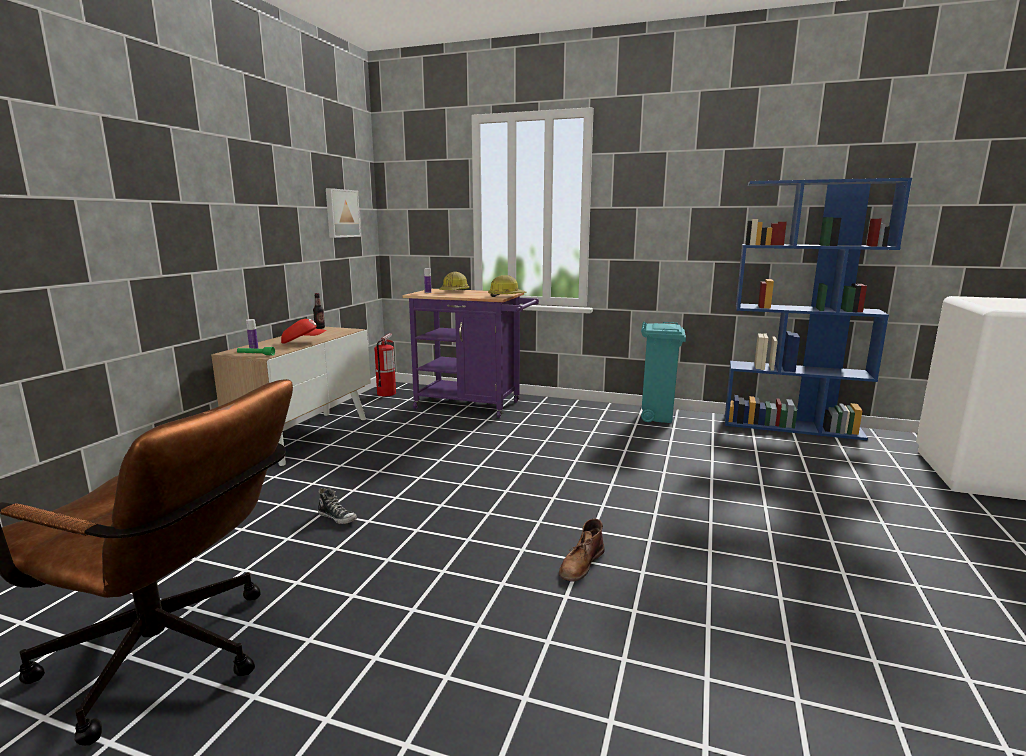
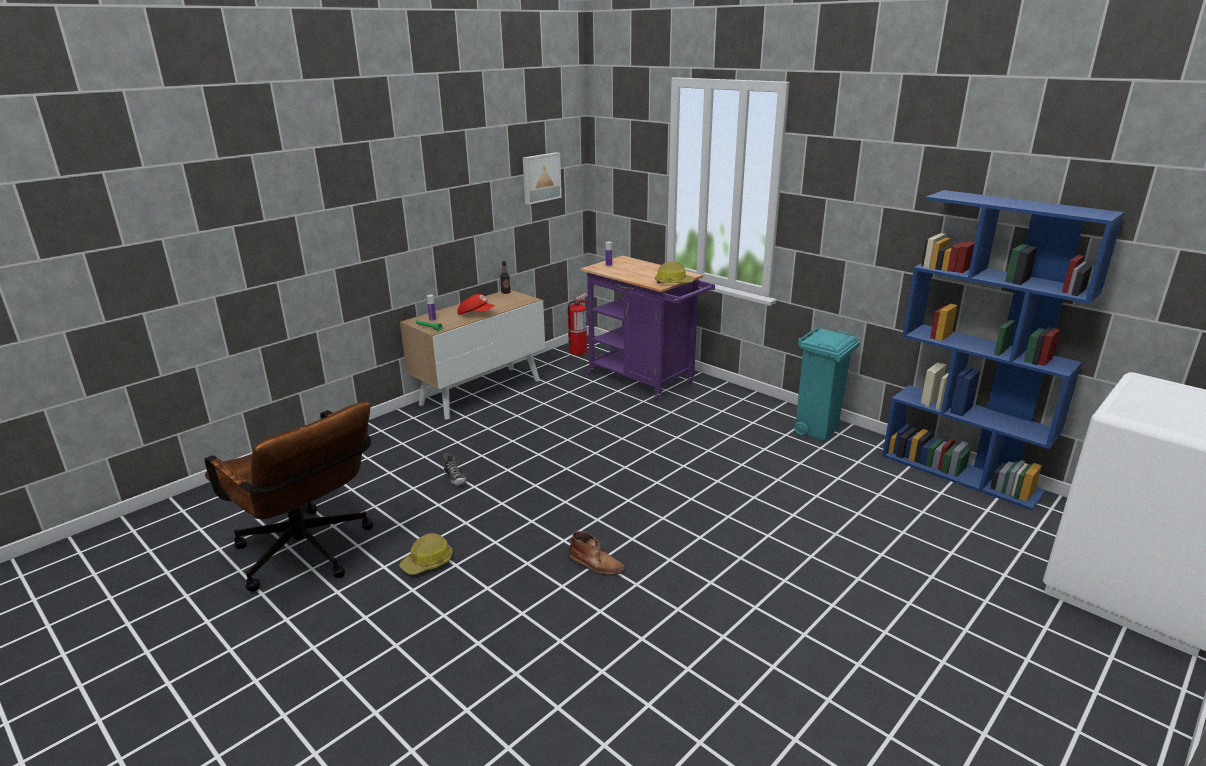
camera: 25 degrees right, 10 degrees up
hard hat [439,272,469,290] -> hard hat moved to [399,533,452,575]
brown boot [559,519,605,582] -> brown boot turned 120 degrees counterclockwise [568,531,625,575]

